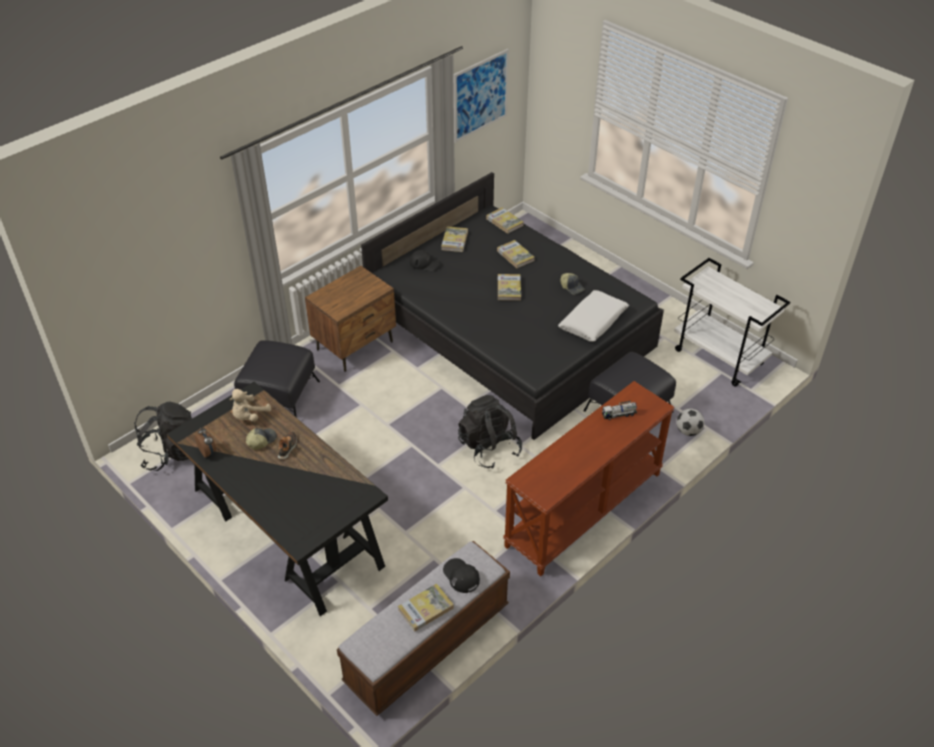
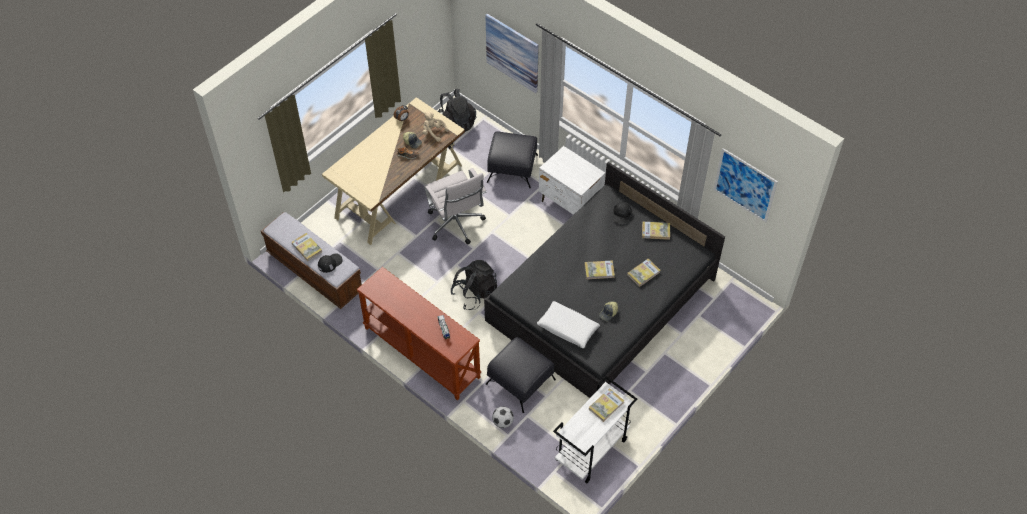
camera: 85 degrees right, 10 degrees up
black desk [167,382,388,616] -> beige desk [322,97,465,245]
brown nightstand [305,266,396,372] -> white nightstand [539,146,606,215]
book [486,207,524,234] -> book moved to [589,388,624,422]
none -> white office chair [424,168,487,245]
none -> picture [485,14,539,93]

